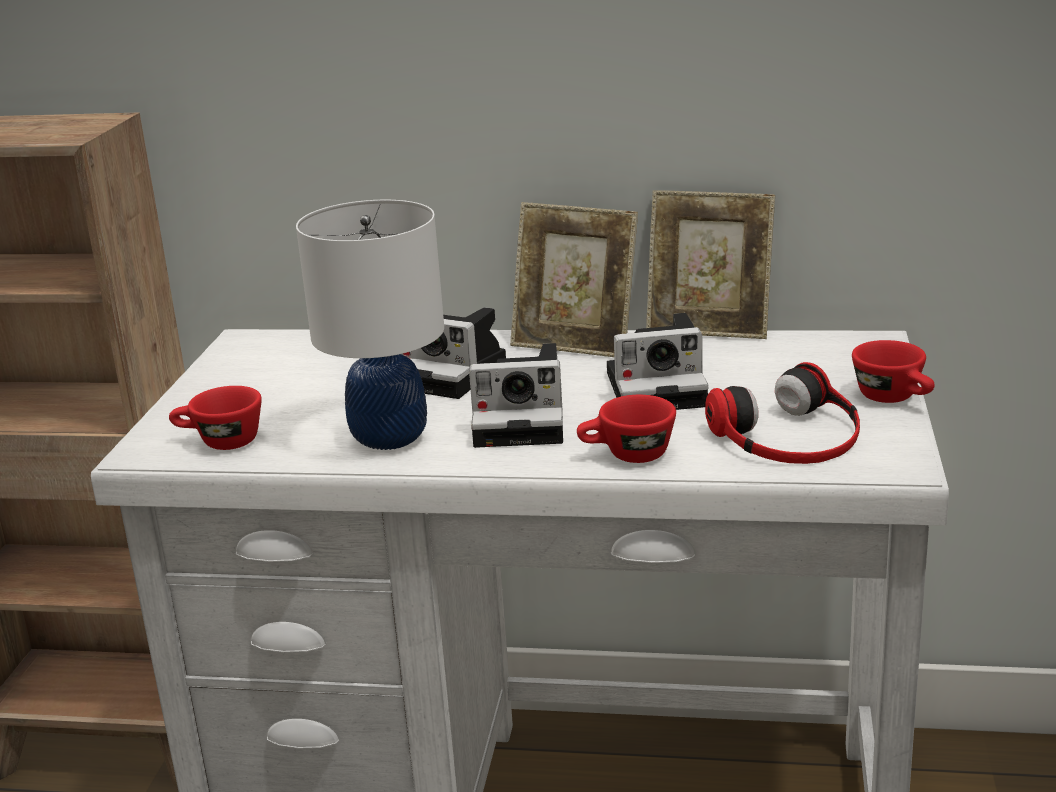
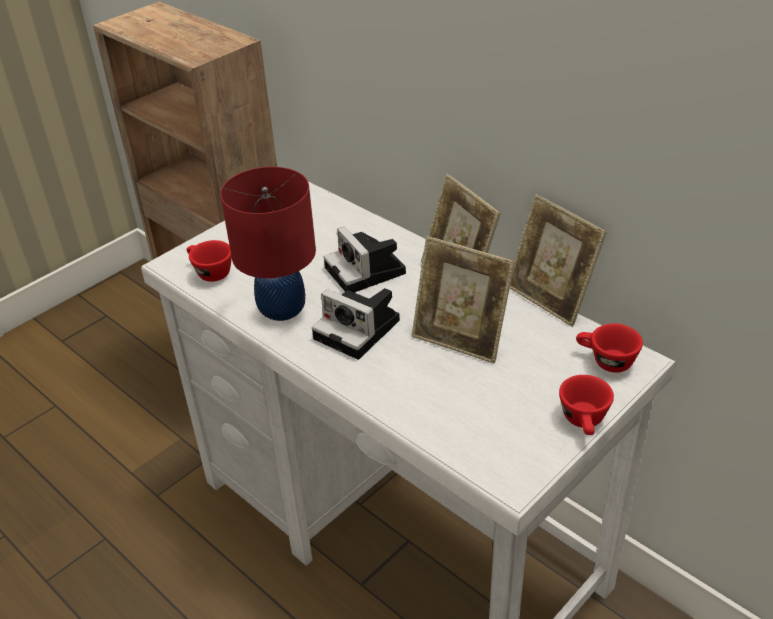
camera: 35 degrees right, 15 degrees up
white table lamp [296,200,444,450] -> red table lamp [220,167,316,321]
red cup [577,395,676,463] -> red cup moved to [576,323,643,373]
camera [607,313,708,410] -> picture frame [412,236,515,364]
headphones [705,362,860,464] -> none

